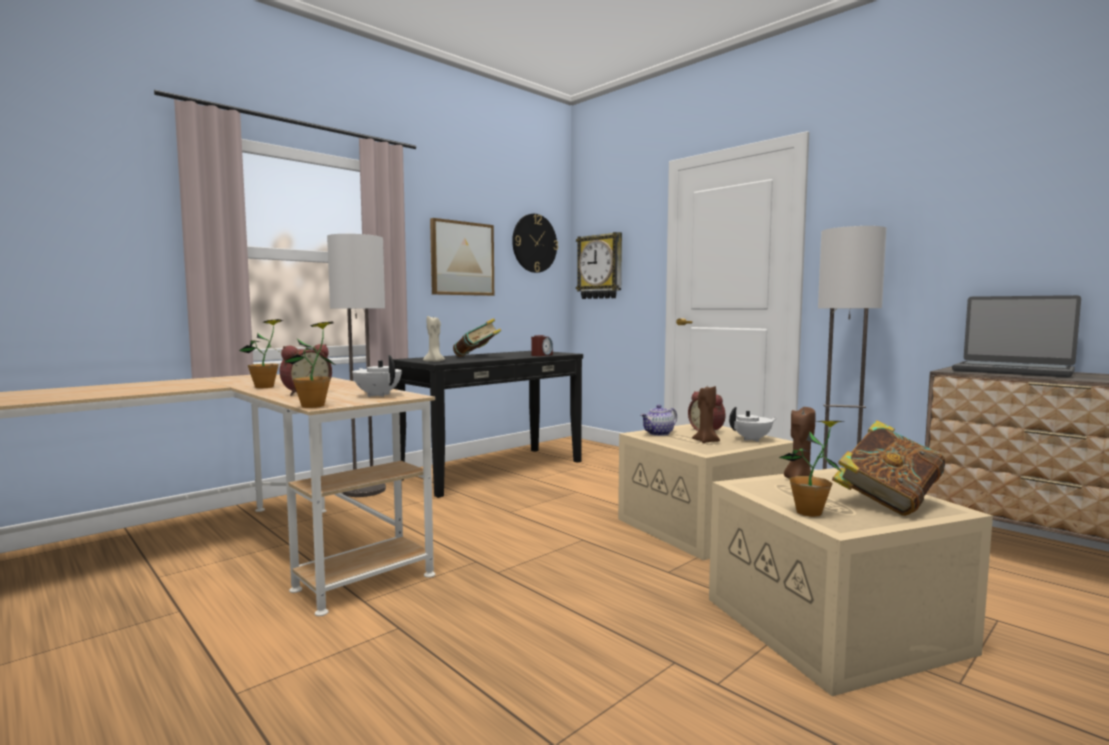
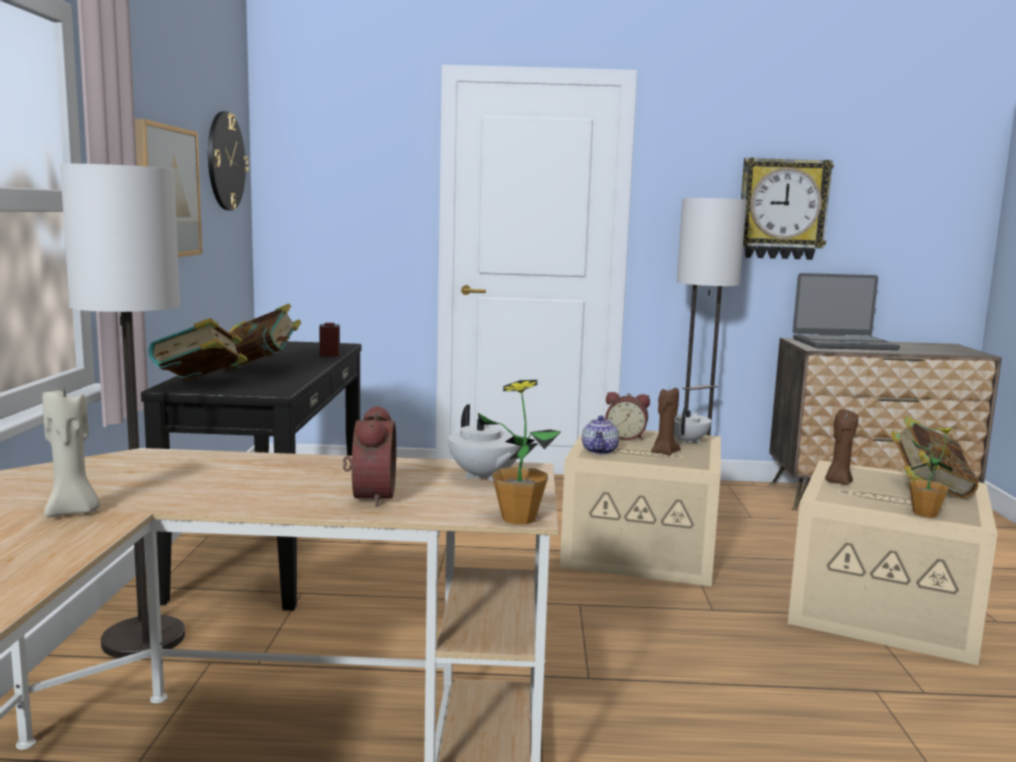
camera: 45 degrees left, 5 degrees up
potted plant [239,319,283,388] -> none
white teapot [352,355,402,397] -> white teapot turned 120 degrees counterclockwise [448,404,522,482]
beige candle [423,316,445,362] -> beige candle moved to [42,389,100,517]
wall clock [576,232,622,299] -> wall clock moved to [741,158,834,260]
none -> book [149,318,248,380]

